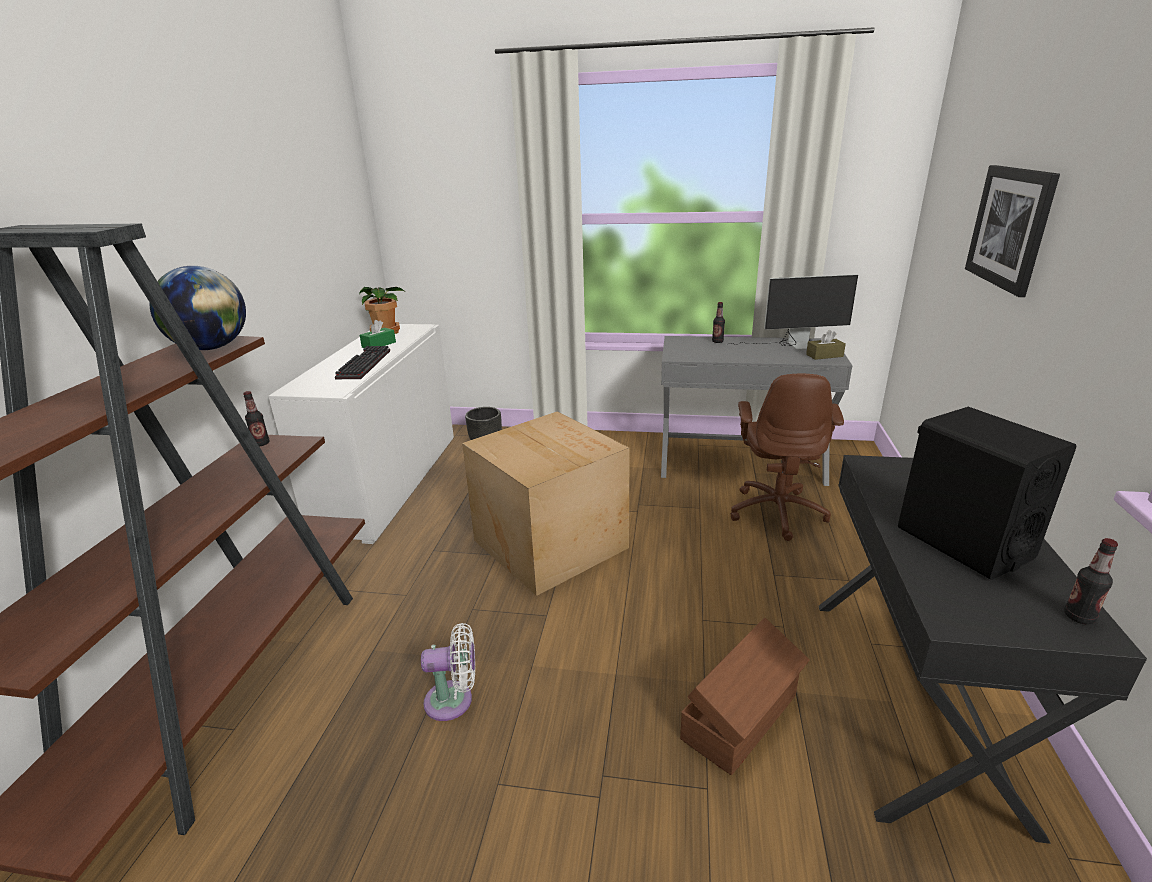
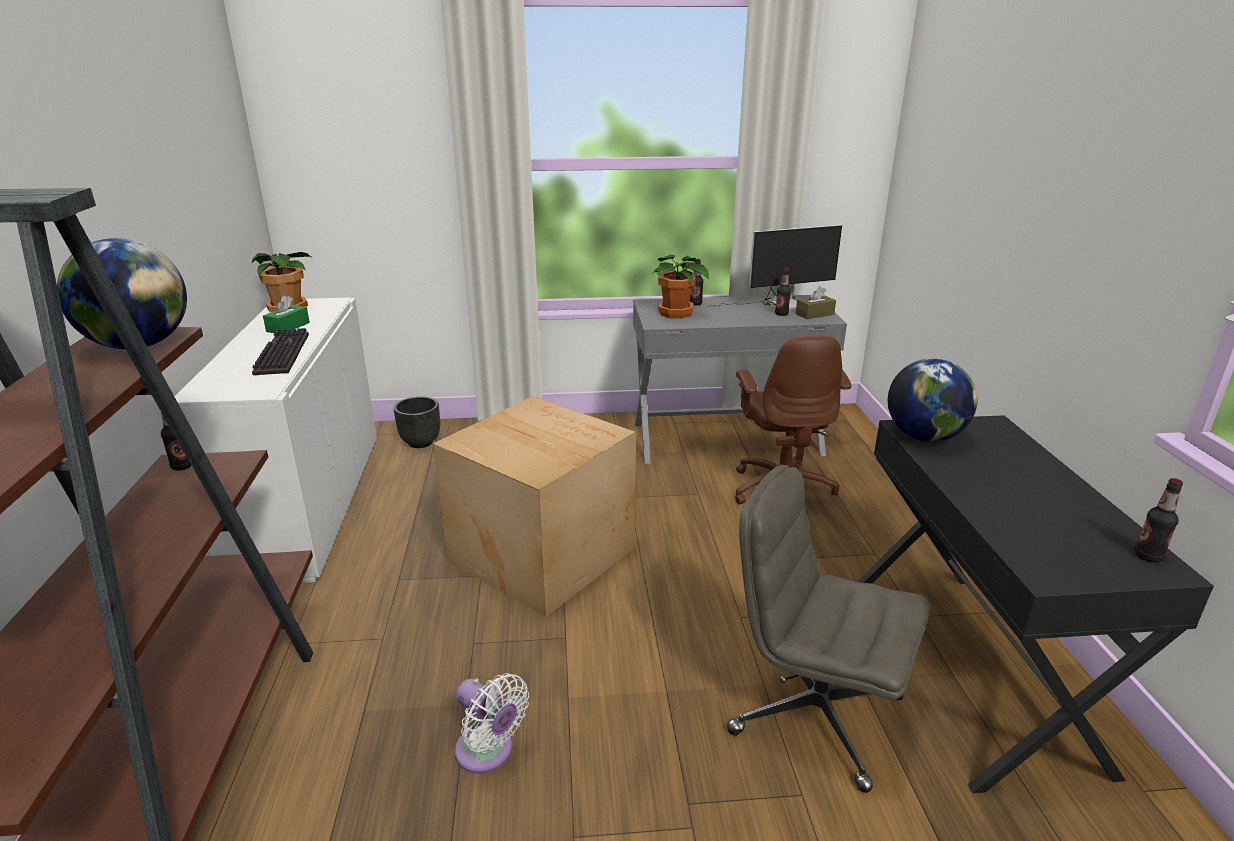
camera: 15 degrees left, 0 degrees up
white fan [421,623,475,721] -> white fan turned 60 degrees clockwise [454,673,529,774]
brown storage box [680,618,810,775] -> grey office chair [727,465,930,793]
black speaker [898,407,1076,580] -> none
picture [965,165,1060,297] -> none
none -> potted plant [653,255,709,318]
none -> bottle [775,268,791,316]
none -> globe [888,358,978,442]

